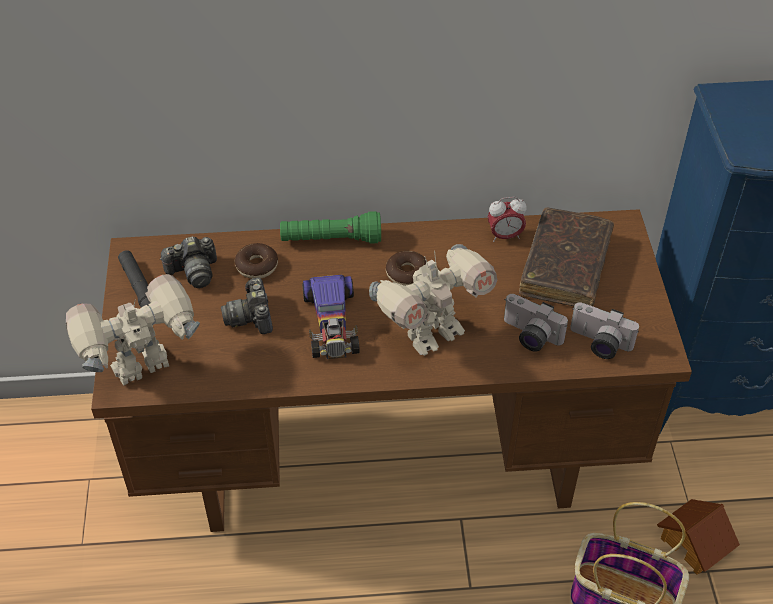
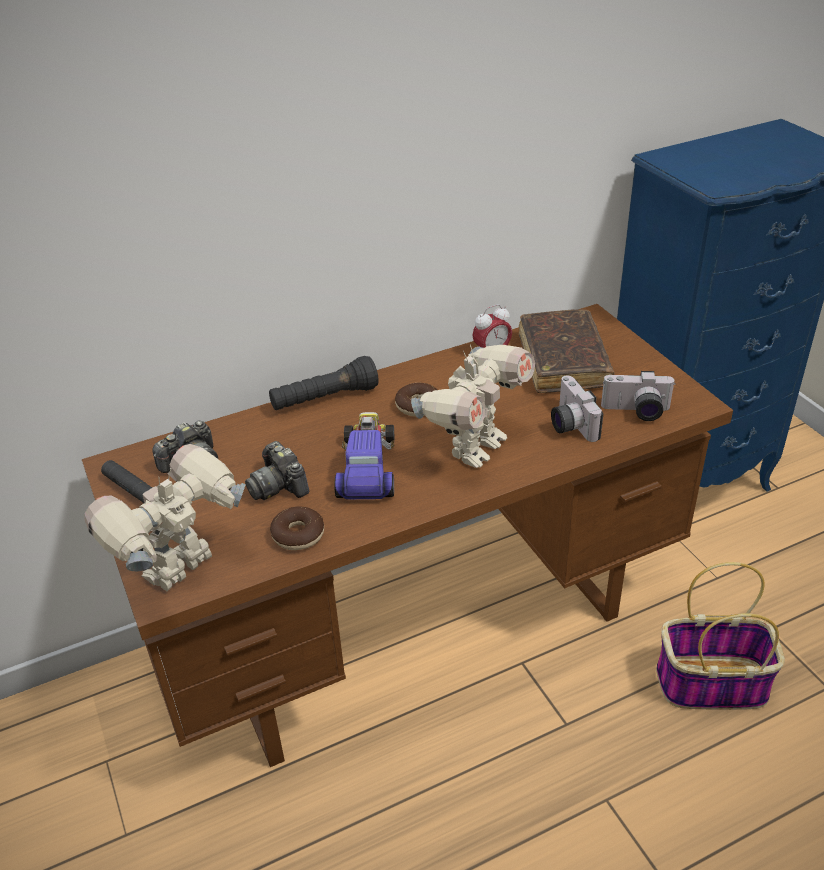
camera: 20 degrees left, 10 degrees down
donut [234,243,278,279] -> donut moved to [270,507,324,550]
green flashlight [280,211,381,244] -> black flashlight [269,356,379,410]
toy car [302,275,360,359] -> toy car turned 150 degrees counterclockwise [335,412,394,499]
camera [504,294,568,352] -> camera turned 60 degrees clockwise [551,375,603,442]
toy house [657,499,740,574] -> none

